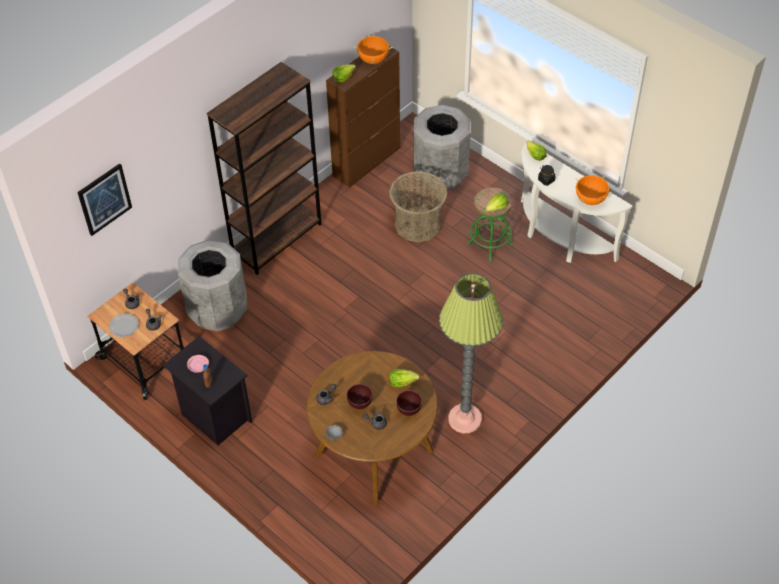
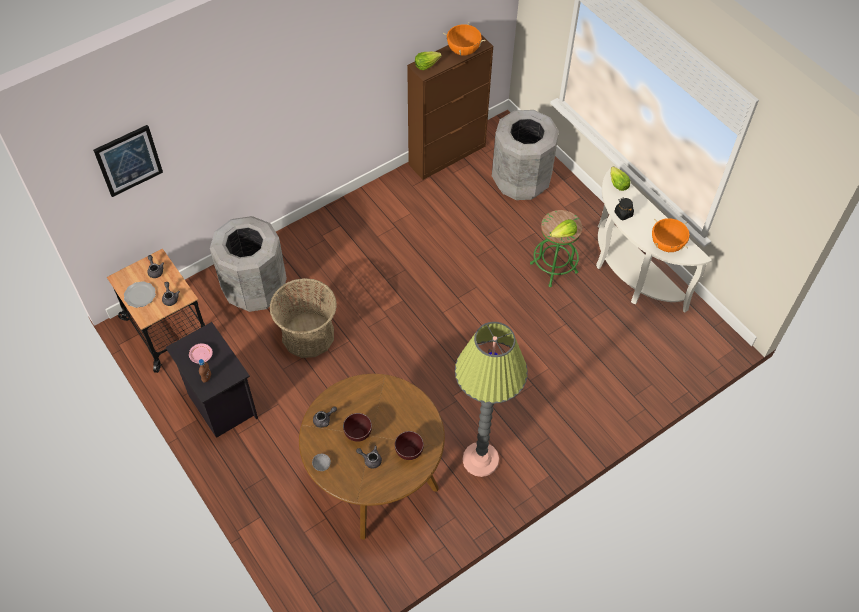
camera: 10 degrees right, 5 degrees up
brown bookcase [207,62,322,275] -> none
basket [389,171,447,243] -> basket moved to [269,278,337,358]
lettuce [389,369,420,387] -> none

